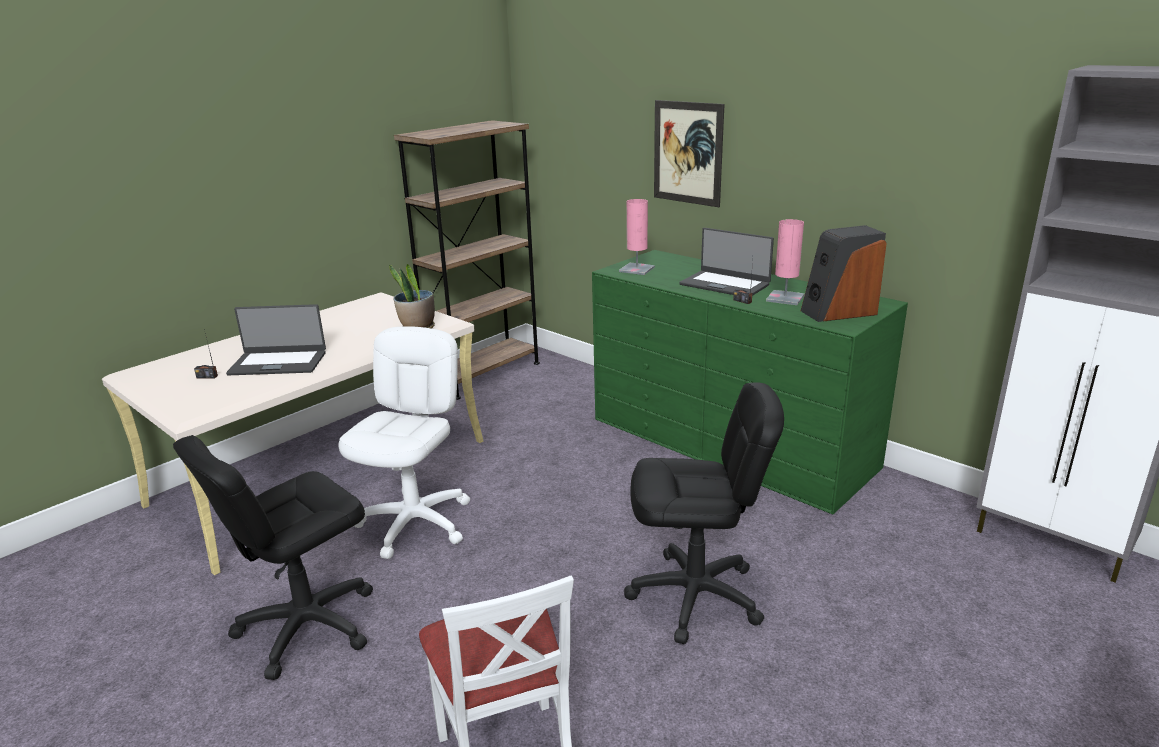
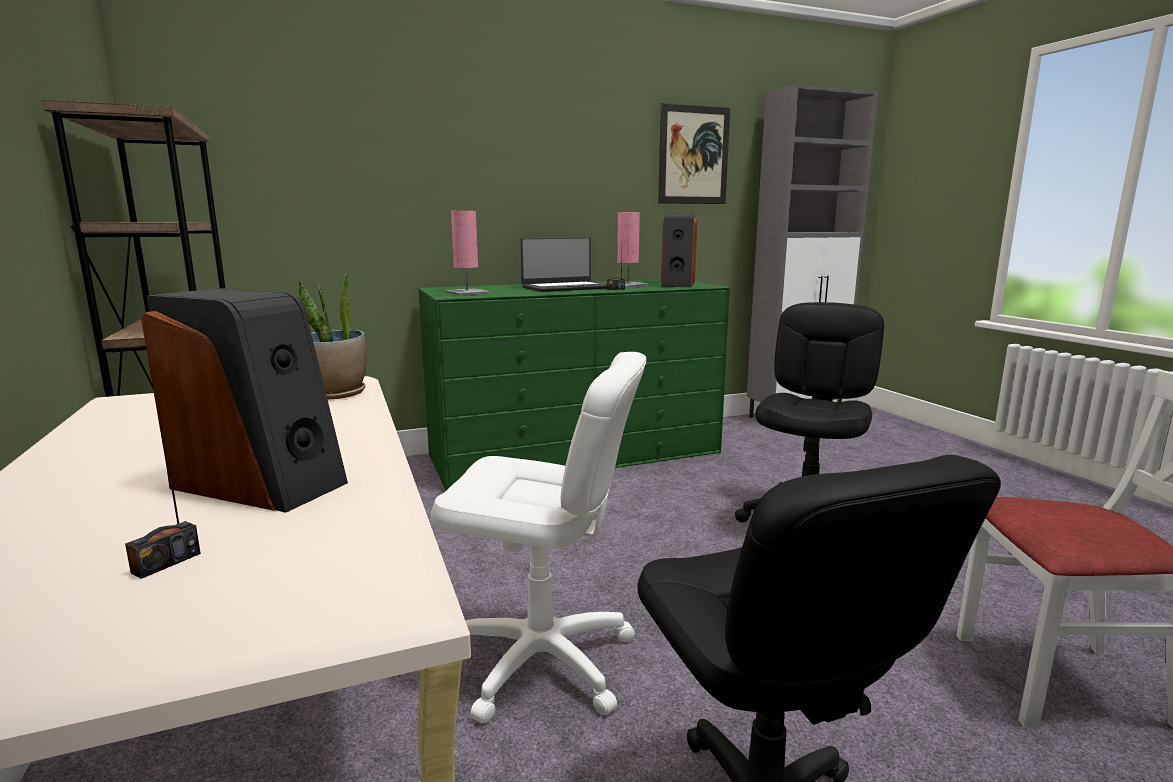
camera: 65 degrees left, 10 degrees down
laptop [226,304,326,375] -> speaker [141,288,348,513]
white office chair [339,326,470,559] -> white office chair turned 150 degrees clockwise [431,352,646,723]
picture [654,100,725,207] -> picture moved to [658,103,730,204]

